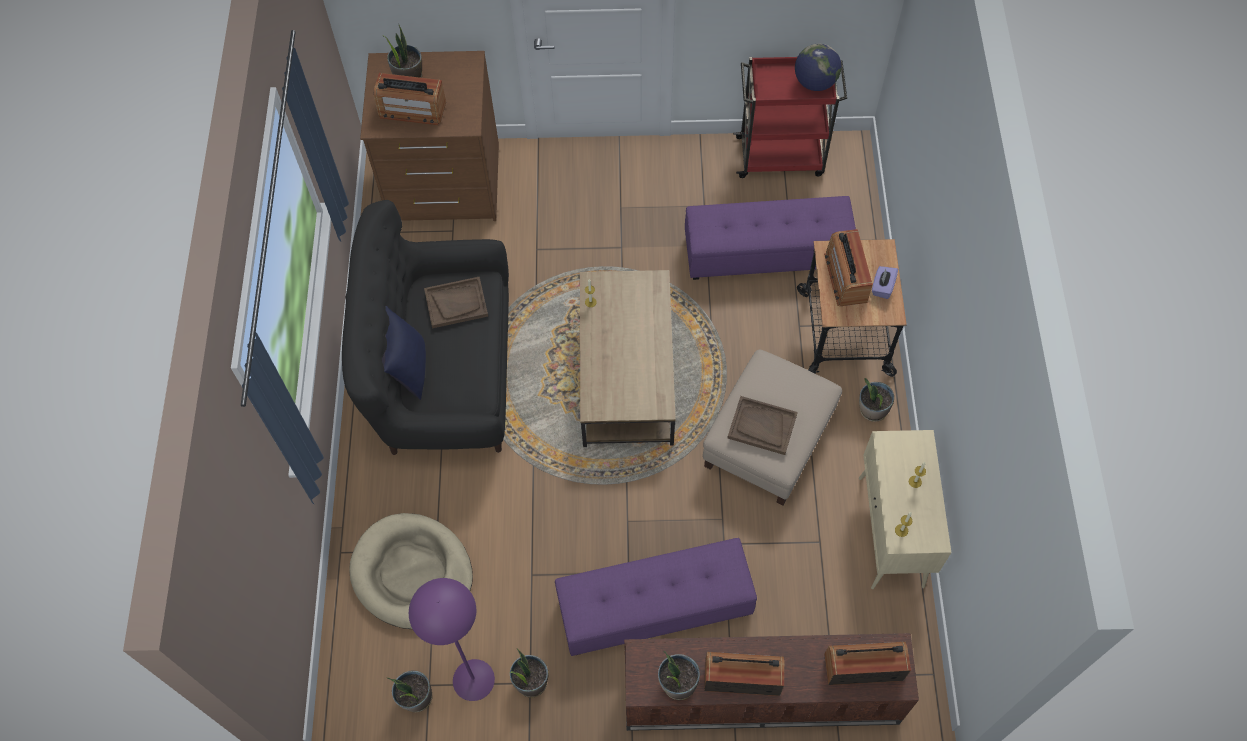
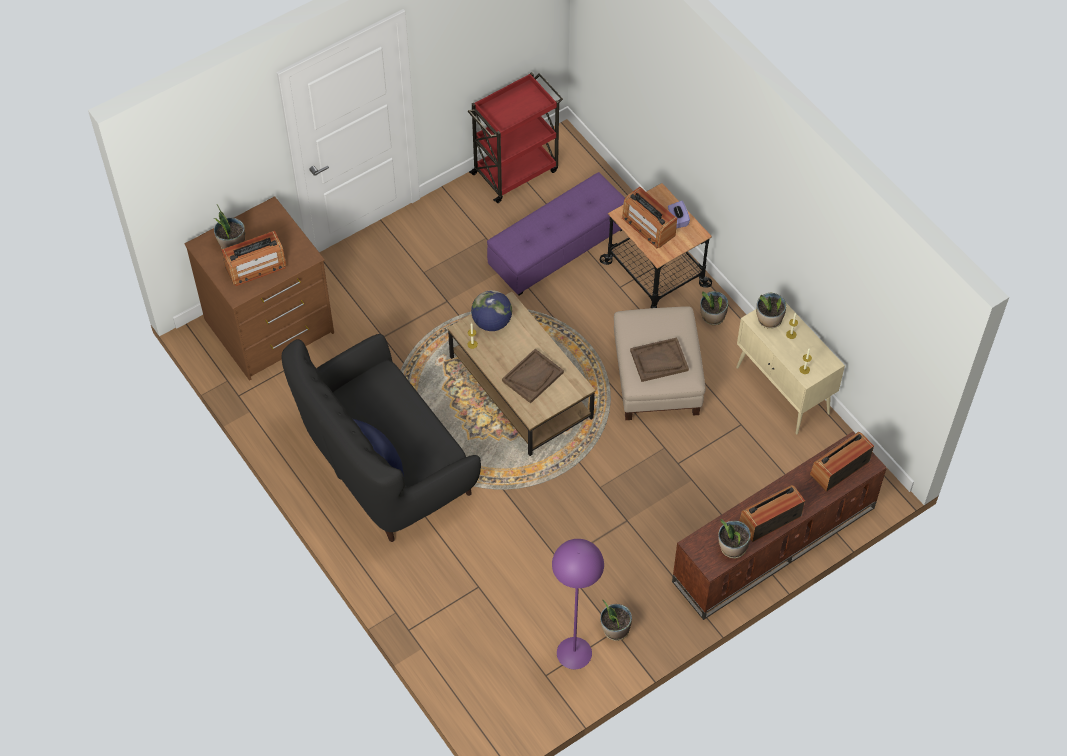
camera: 35 degrees left, 5 degrees down
beige dog bed [349,513,473,629] -> none
potted plant [387,670,433,712] -> potted plant moved to [756,293,786,329]
brown tray [424,277,488,328] -> brown tray moved to [502,349,564,404]
purple ottoman [555,538,757,656] -> none
globe [795,44,841,91] -> globe moved to [471,290,512,331]

